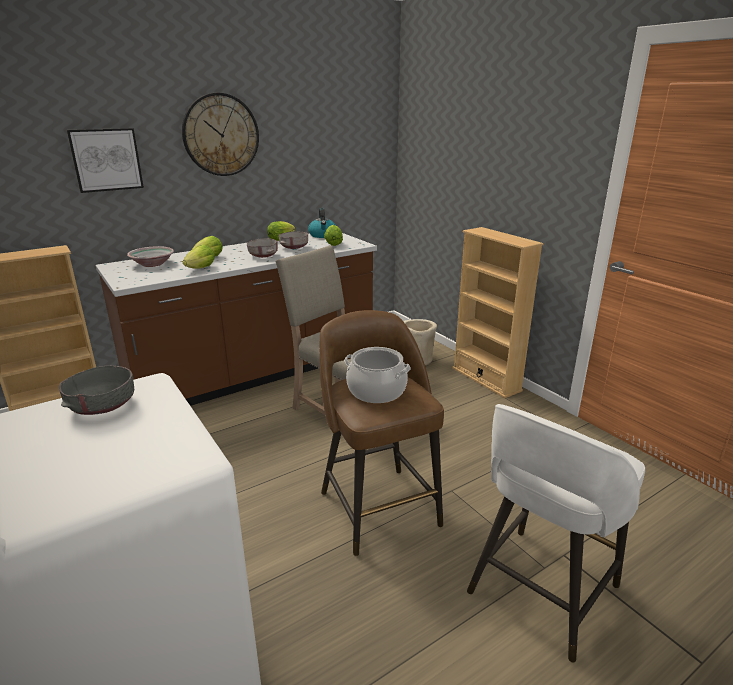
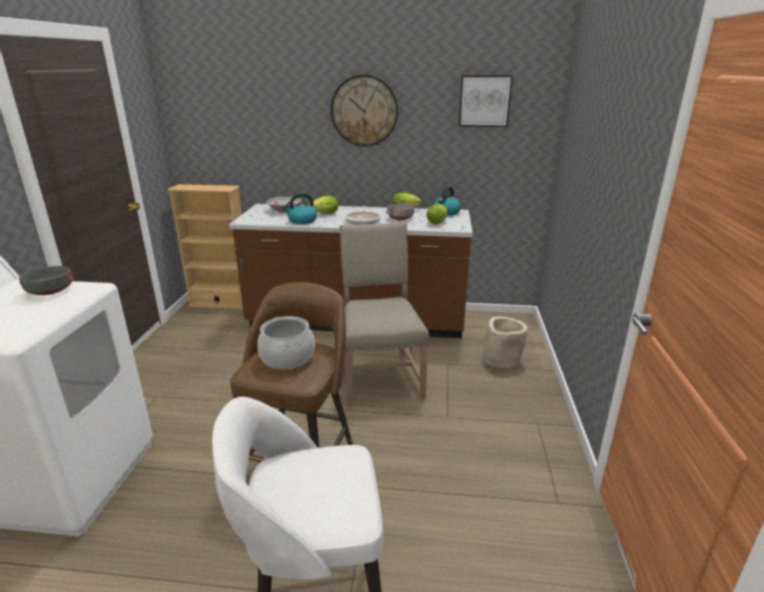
camera: 40 degrees right, 0 degrees up
picture [67,128,144,193] -> picture moved to [459,75,513,127]
lettuce [183,245,215,269] -> kettle [283,193,317,224]
grey bowl [247,238,278,258] -> frying pan [346,206,381,225]
beige bookcase [452,227,544,398] -> none

